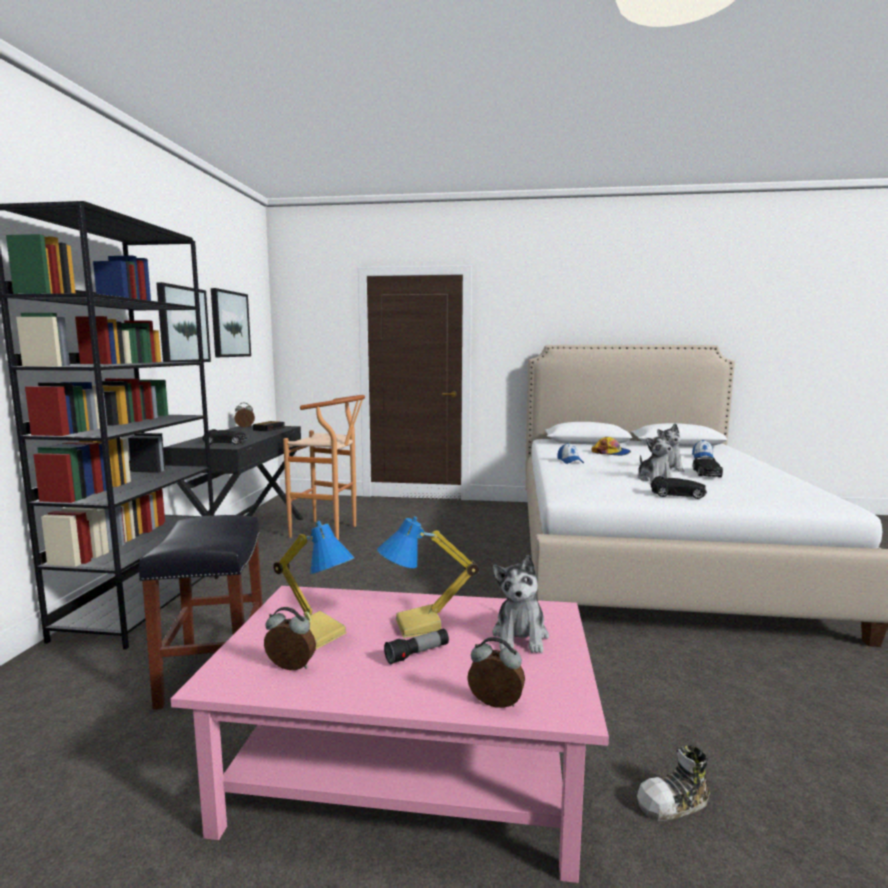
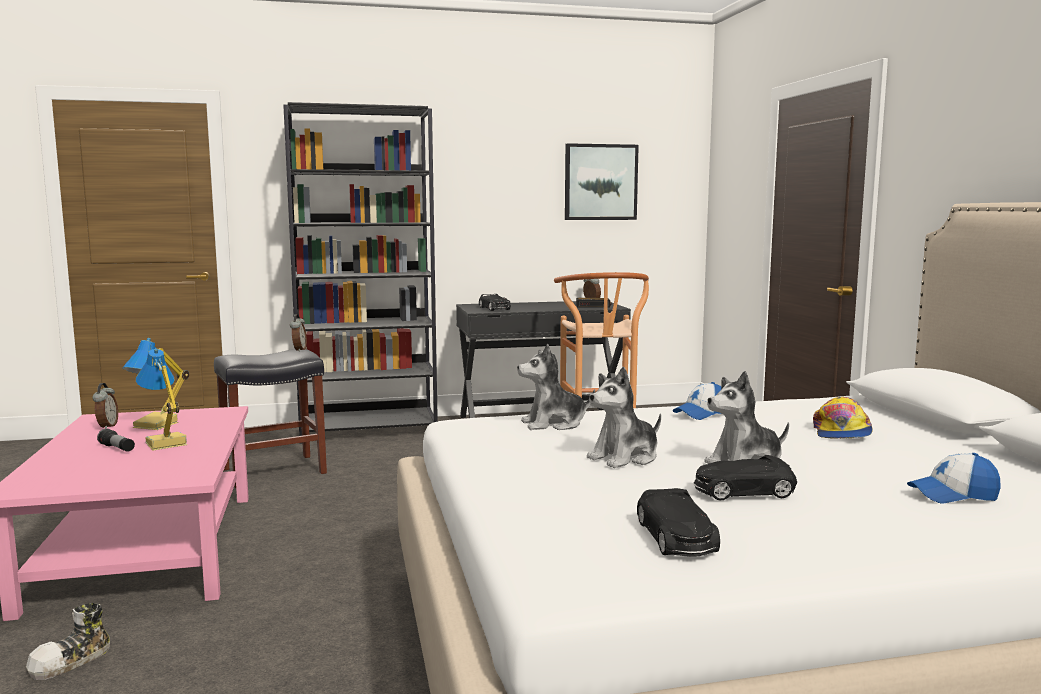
camera: 70 degrees right, 0 degrees up
picture [156,282,211,362] -> none
alarm clock [467,637,525,708] -> alarm clock moved to [290,314,307,352]
plush toy [492,555,549,653] -> plush toy moved to [517,343,595,430]
shoe [637,745,710,821] -> shoe turned 105 degrees counterclockwise [26,603,110,680]
black toy car [651,476,707,499] -> black toy car moved to [637,488,720,557]

